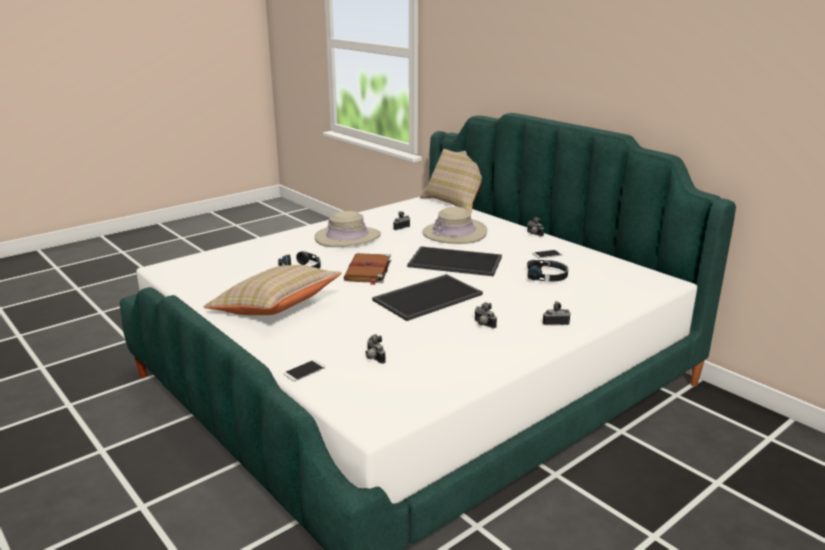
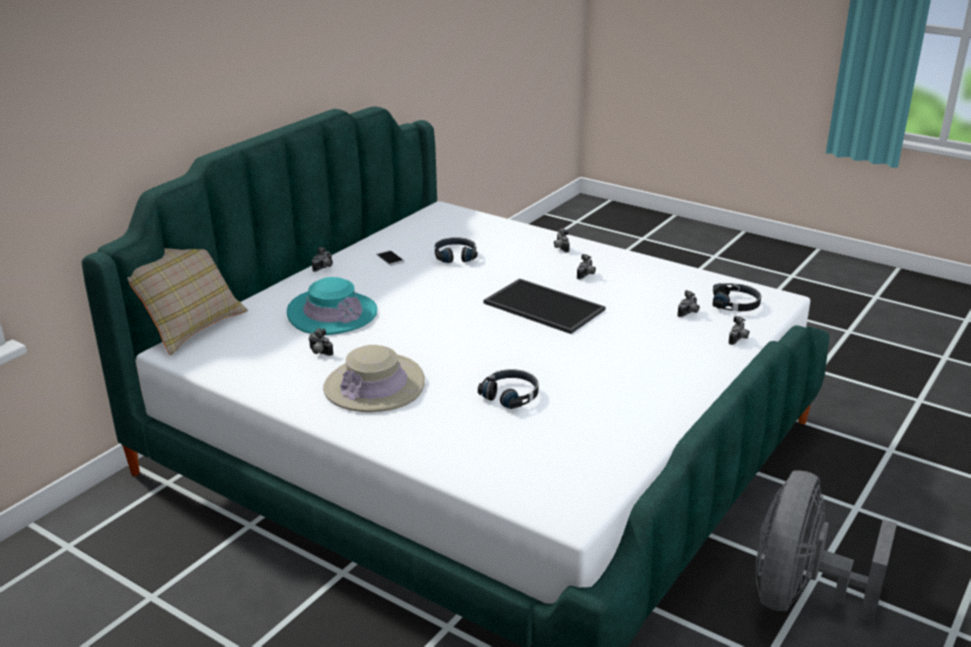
camera: 105 degrees left, 5 degrees up
beige pillow [204,265,342,315] -> none
phone [283,360,325,381] -> camera [728,316,749,345]
brown book [343,253,391,285] -> none
tray [407,246,502,276] -> none
beige hat [422,207,487,244] -> turquoise hat [287,277,377,335]
none -> black headphones [713,283,761,311]
none -> grey fan [756,471,897,623]

